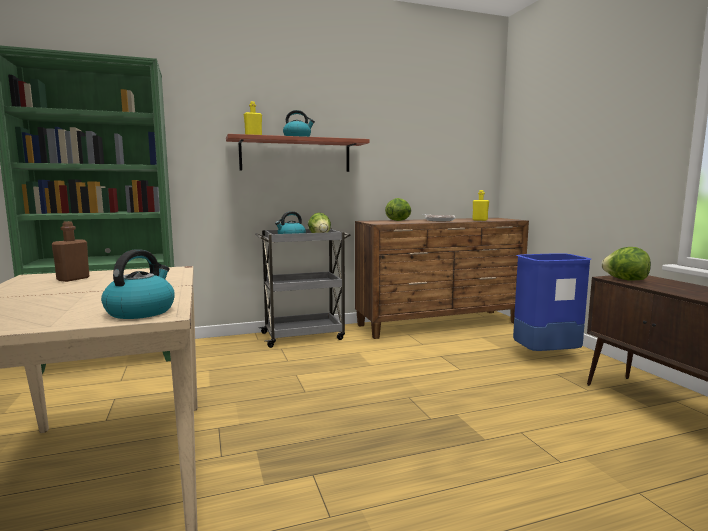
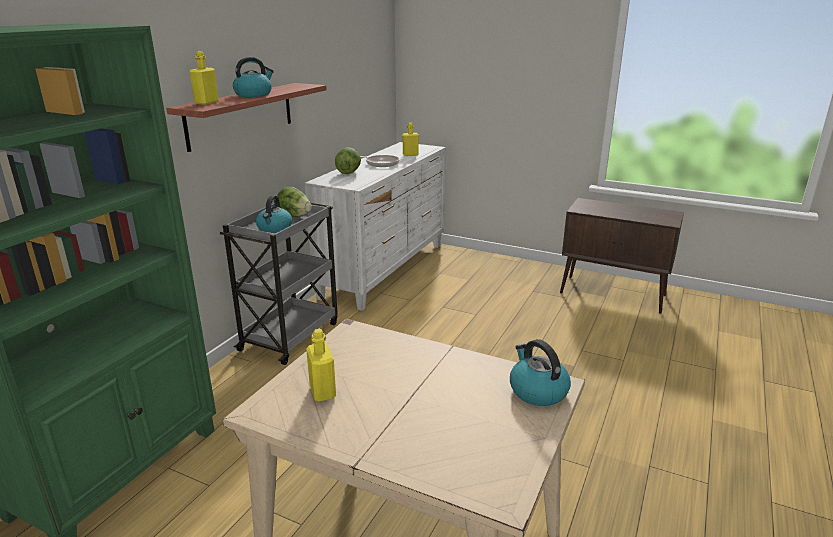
camera: 45 degrees left, 15 degrees up
brown bottle [52,221,89,282] -> yellow bottle [306,329,336,402]
brown dresser [355,218,529,339] -> white dresser [304,142,446,311]
blue trash can [513,253,591,351] -> none
lettuce [601,247,651,281] -> none

